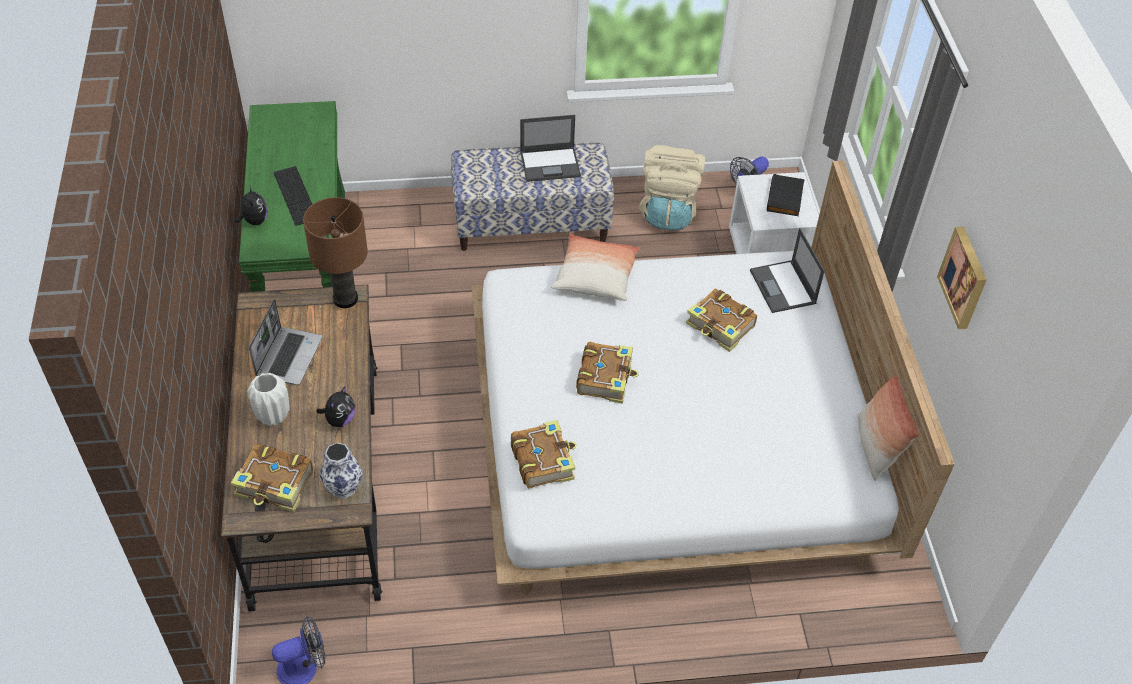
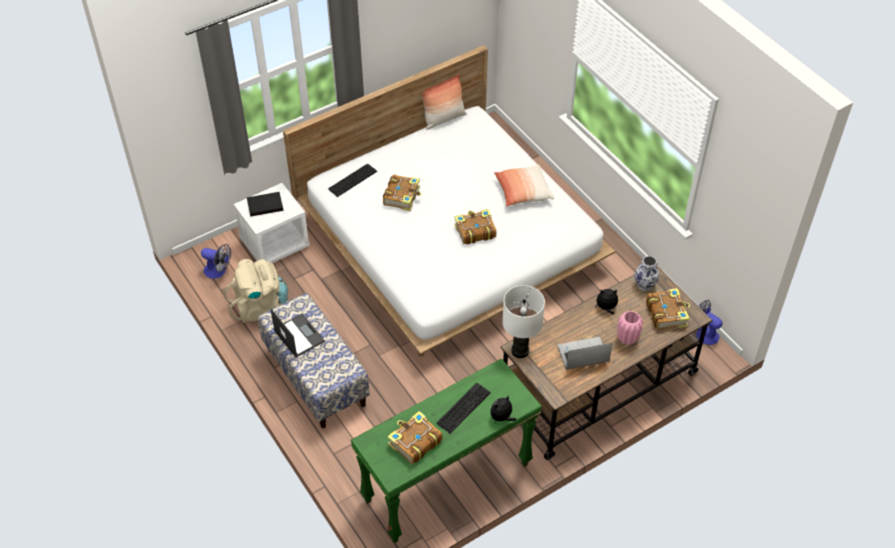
camera: 115 degrees left, 0 degrees up
white vase [247,373,290,426] -> pink vase [617,311,643,345]
brown table lamp [303,197,368,308] -> white table lamp [502,285,545,358]
book [511,420,577,489] -> book moved to [387,411,443,464]
pillow [551,234,640,301] -> pillow moved to [494,165,554,207]
laptop [750,228,824,313] -> keyboard [328,163,377,197]
picture [937,227,987,329] -> none

